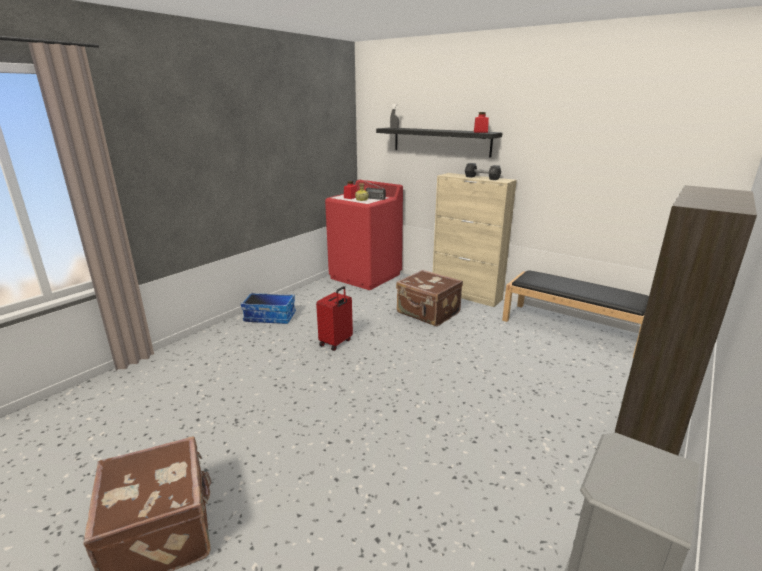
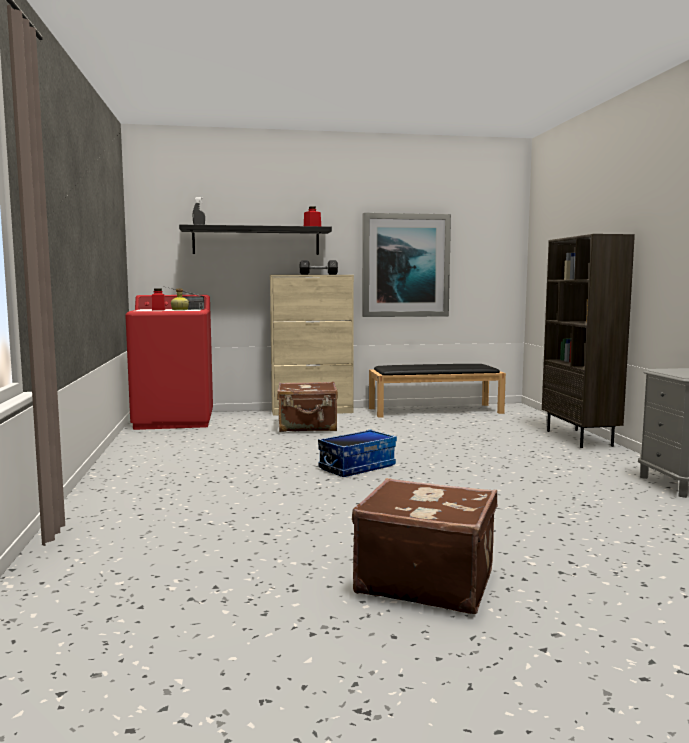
camera: 45 degrees left, 15 degrees down
storage box [241,293,296,324] -> storage box moved to [318,430,397,477]
red suitcase [316,286,353,351] -> none
none -> picture [362,213,451,317]

